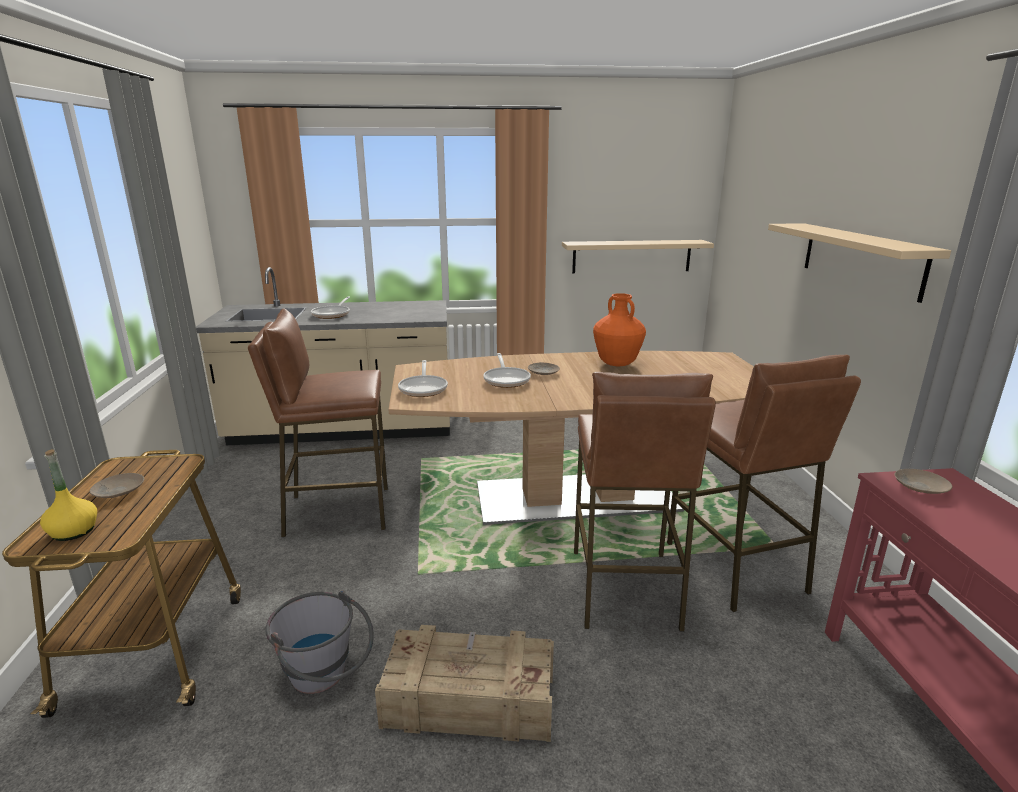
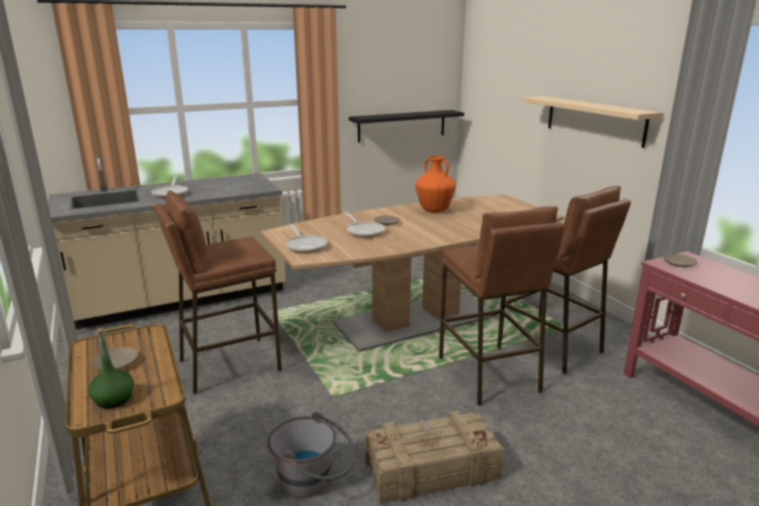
camera: 20 degrees left, 0 degrees up
yellow bottle [40,449,97,541] -> green bottle [88,328,134,409]
beige shelf [562,240,714,273] -> black shelf [349,110,464,143]

